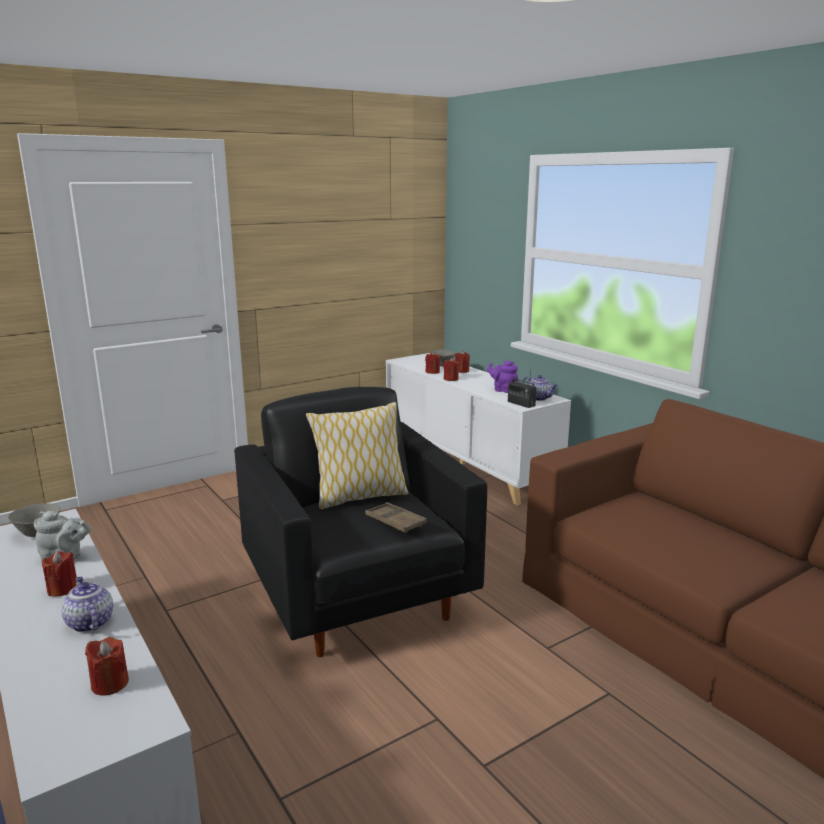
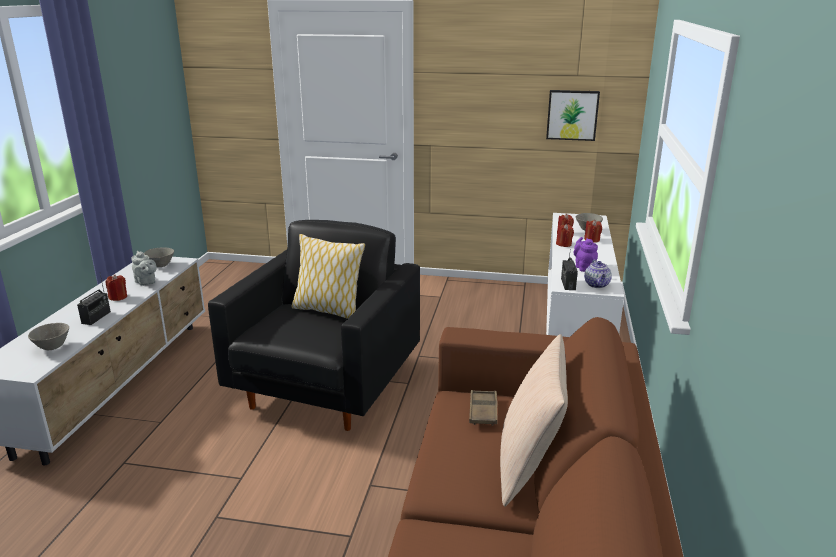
camera: 45 degrees right, 5 degrees up
teapot [62,577,113,632] -> radio [77,274,111,325]
red candle [85,637,129,695] -> grey bowl [28,323,69,350]
brown tray [365,502,427,533] -> brown tray moved to [469,390,498,426]
none -> beige pillow [500,334,568,507]
none -> picture [546,90,600,141]

